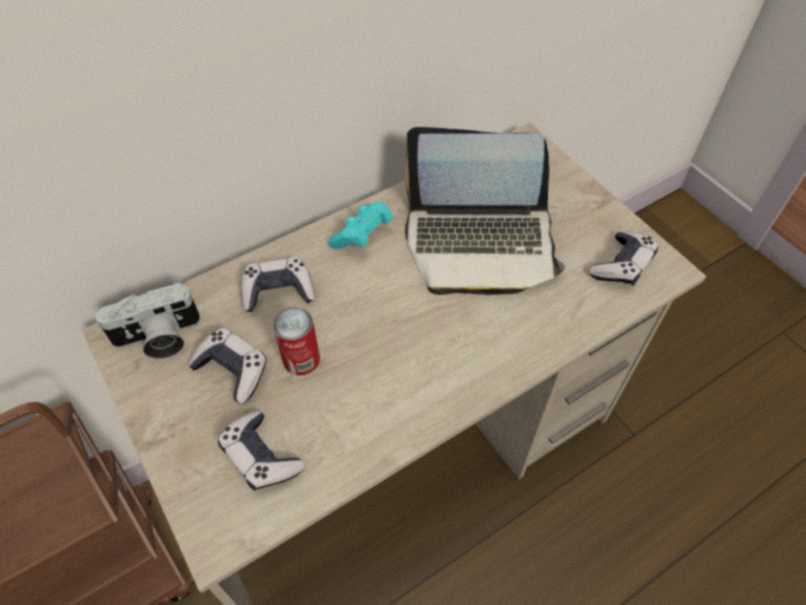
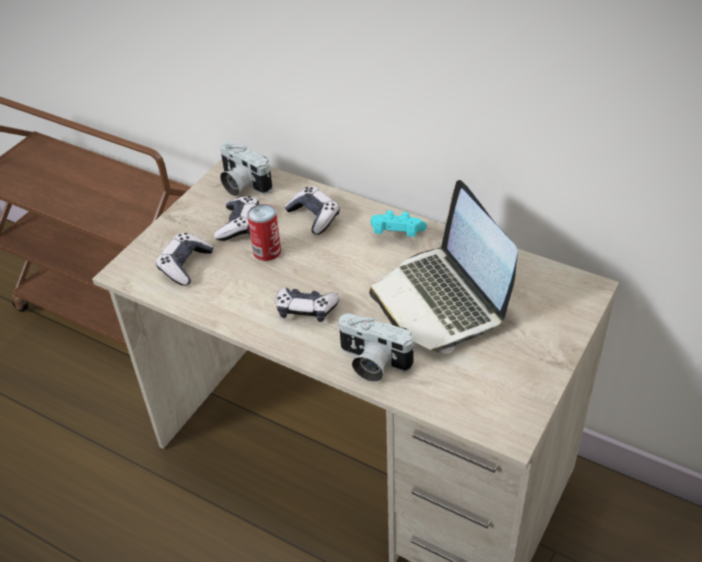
camera: 65 degrees right, 10 degrees down
game controller [589,231,658,286] -> game controller moved to [276,287,339,322]
none -> camera [338,313,416,382]

